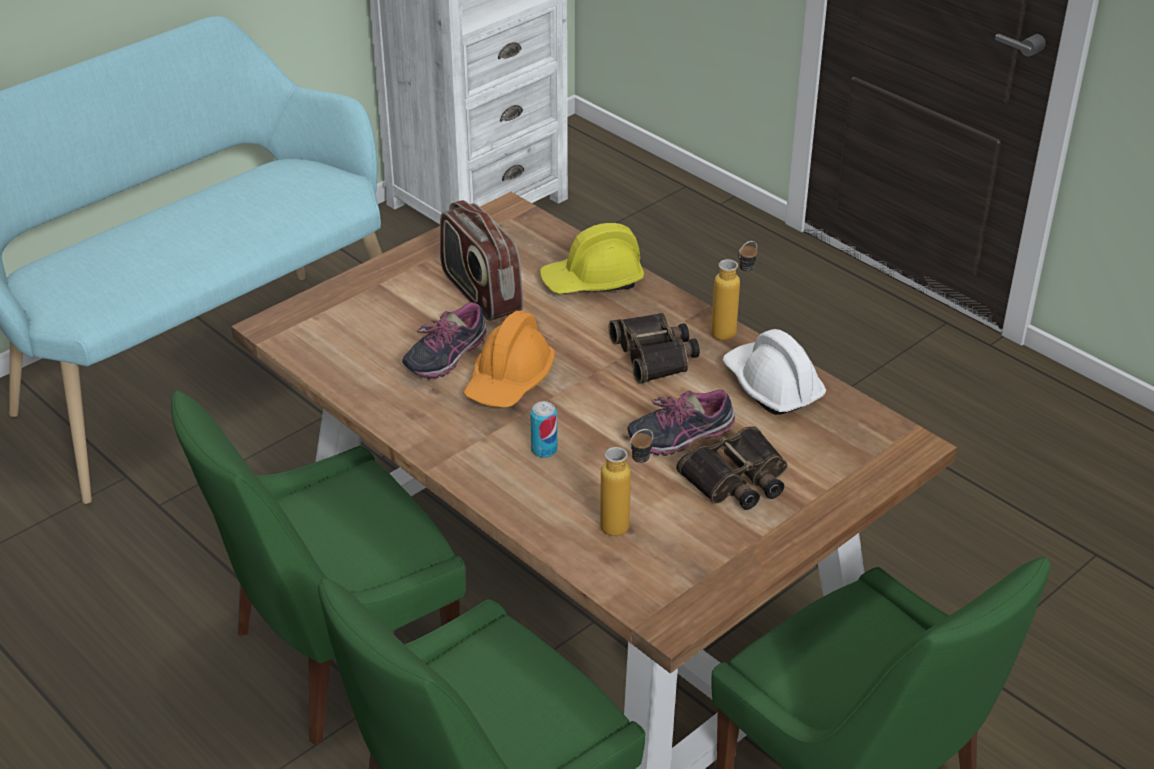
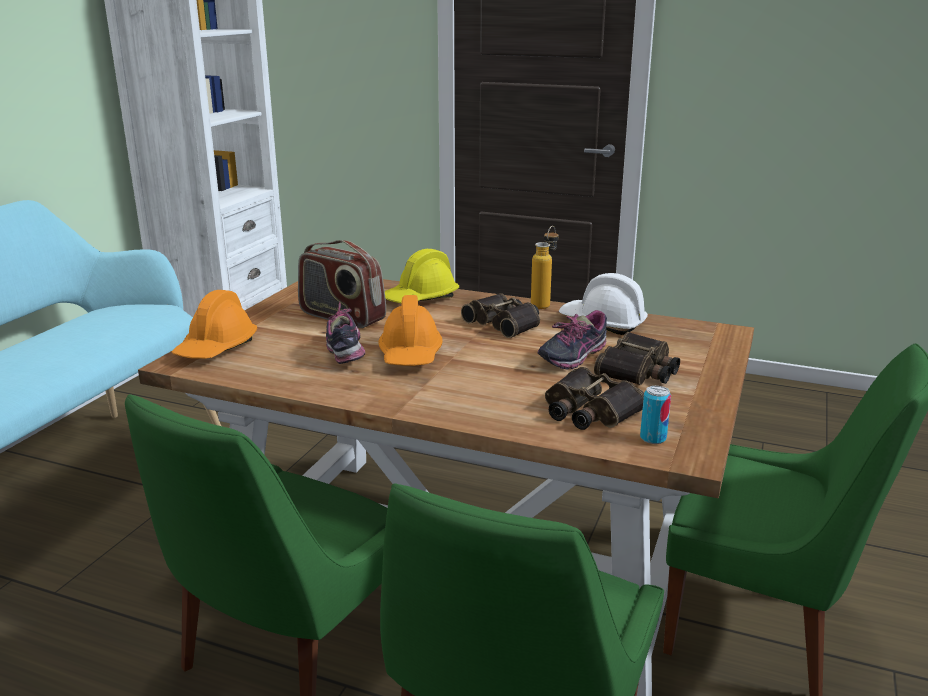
camera: 25 degrees left, 15 degrees down
shoe [402,302,486,379] -> shoe turned 150 degrees clockwise [326,302,365,364]
can [530,401,557,458] -> can moved to [640,386,671,444]
bottle [600,429,653,536] -> binoculars [545,367,644,430]
none -> orange hard hat [172,290,257,359]

